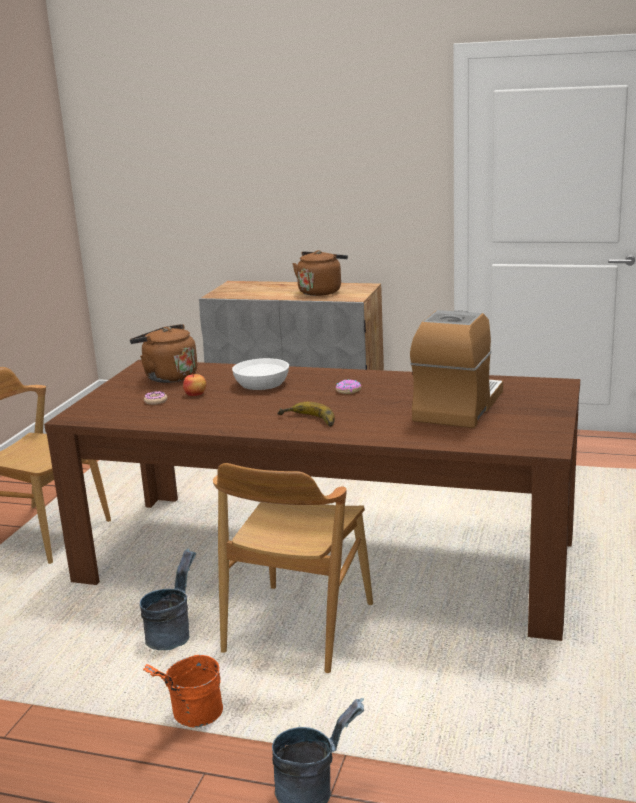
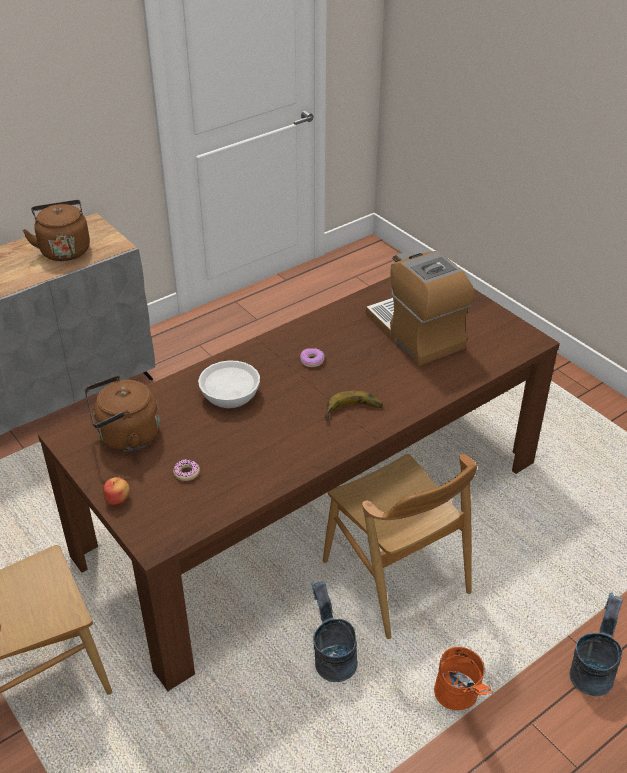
camera: 55 degrees left, 20 degrees up
apple [183,373,207,396] -> apple moved to [103,477,130,506]

